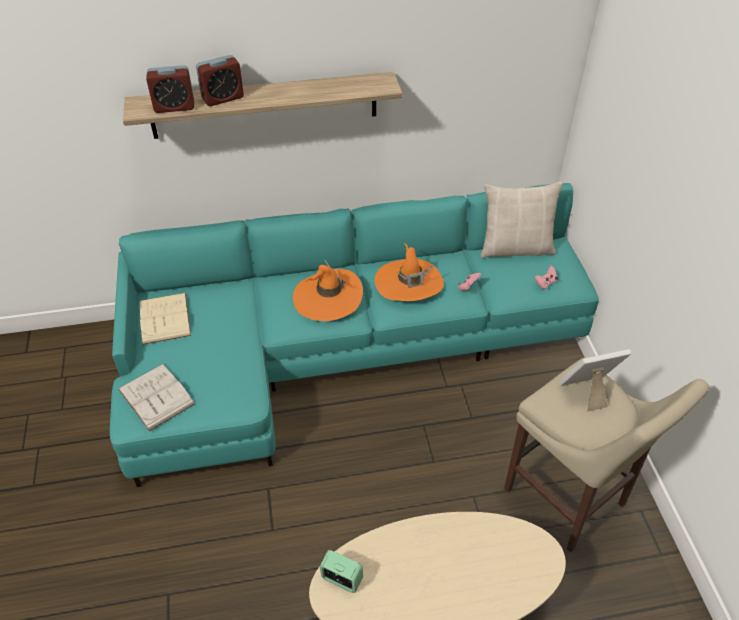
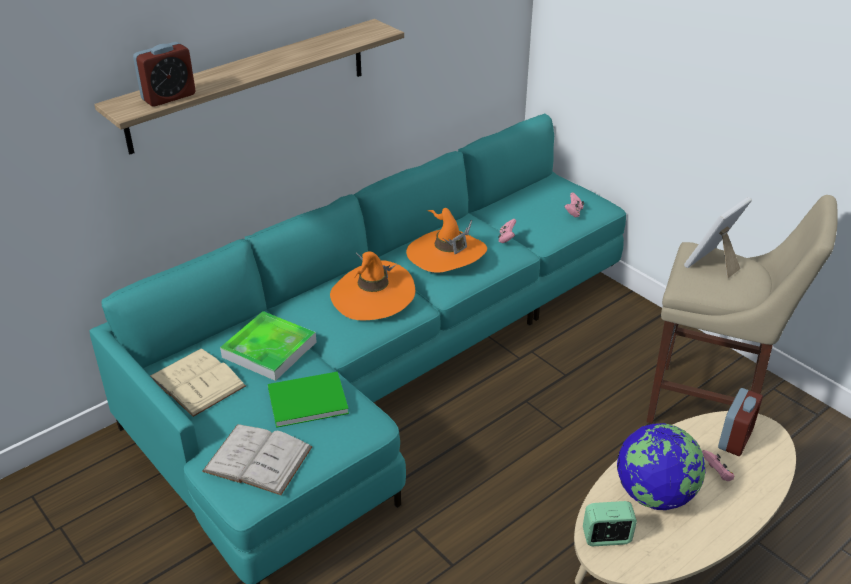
camera: 30 degrees left, 10 degrees down
alarm clock [196,55,244,106] -> alarm clock moved to [718,388,763,456]
beige pillow [480,182,563,258] -> none
none -> tray [220,311,317,381]
none -> green book [268,372,349,428]
none -> globe [617,423,706,510]
none -> pink game controller [702,450,734,481]

